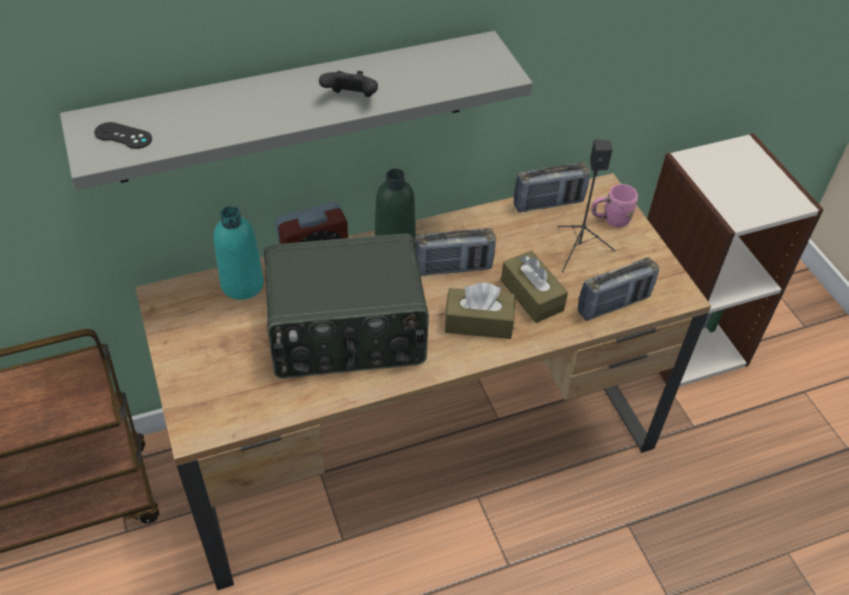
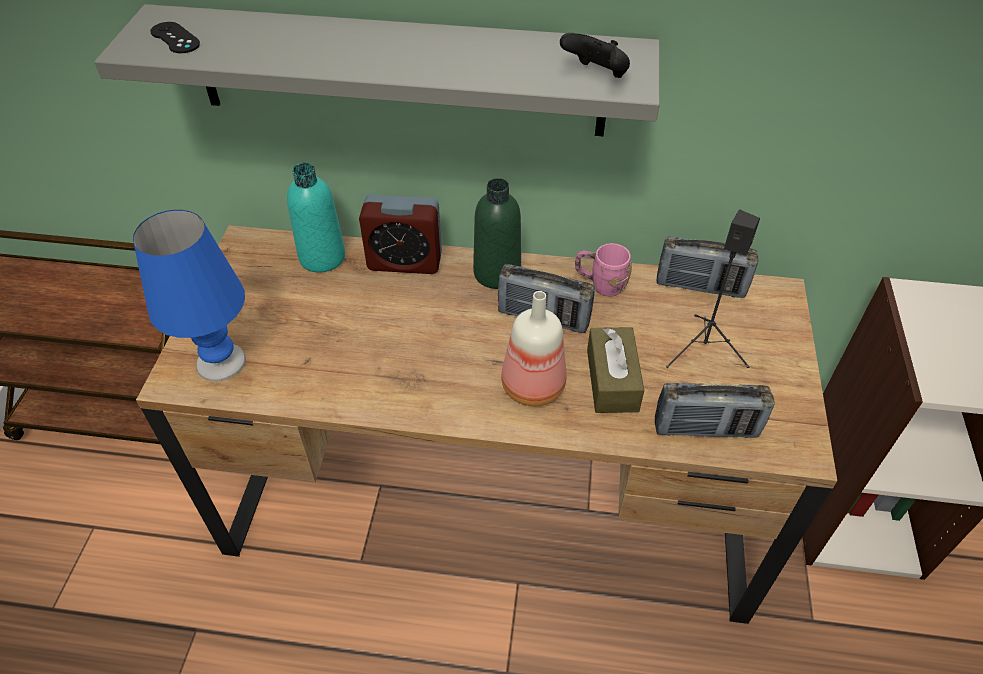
camera: 30 degrees right, 0 degrees up
radio [264,234,429,378] -> none
black game controller [319,71,378,97] -> black game controller moved to [560,33,630,78]
brown tissue box [445,283,515,339] -> bottle [501,291,566,406]
pink mug [591,184,638,227] -> pink mug moved to [575,243,632,297]
none -> blue table lamp [133,210,246,382]

